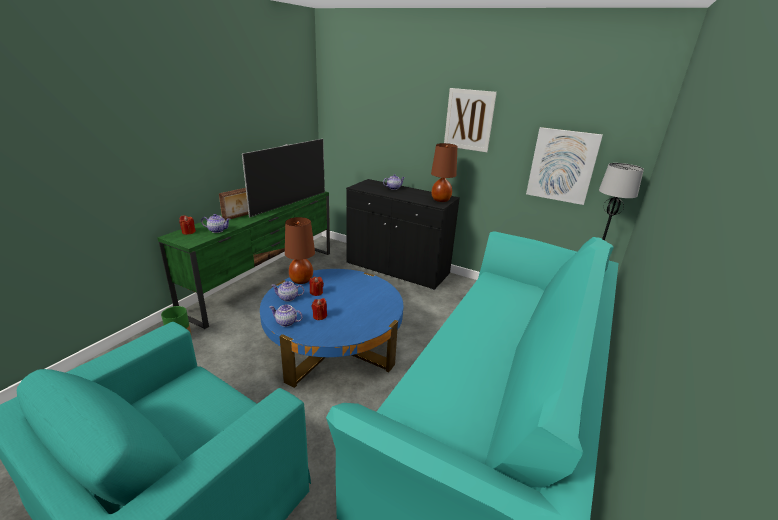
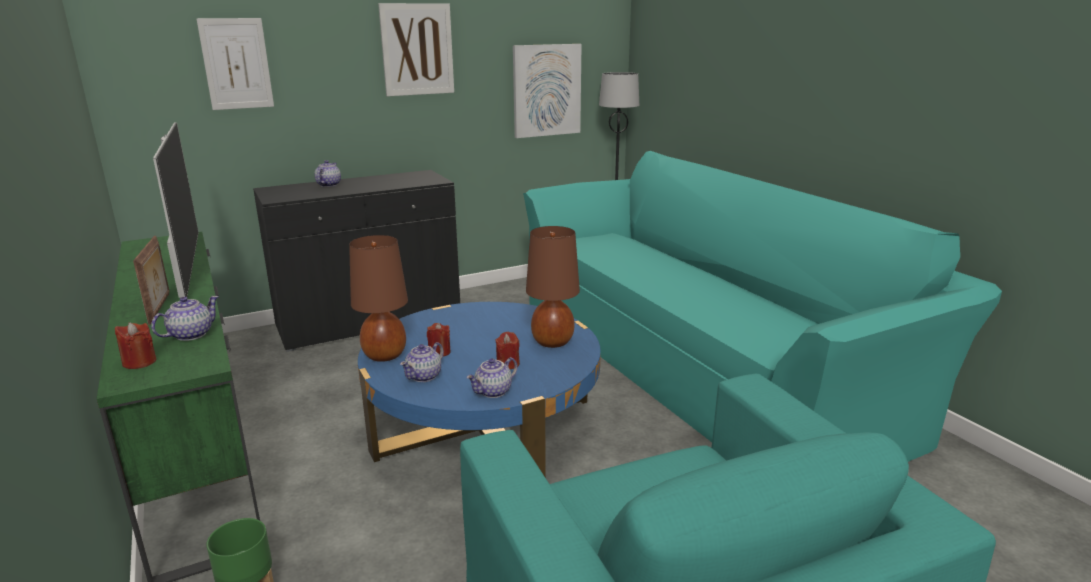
camera: 55 degrees left, 5 degrees down
brown table lamp [431,143,458,202] -> brown table lamp moved to [526,226,580,348]
none -> picture [196,18,274,110]

